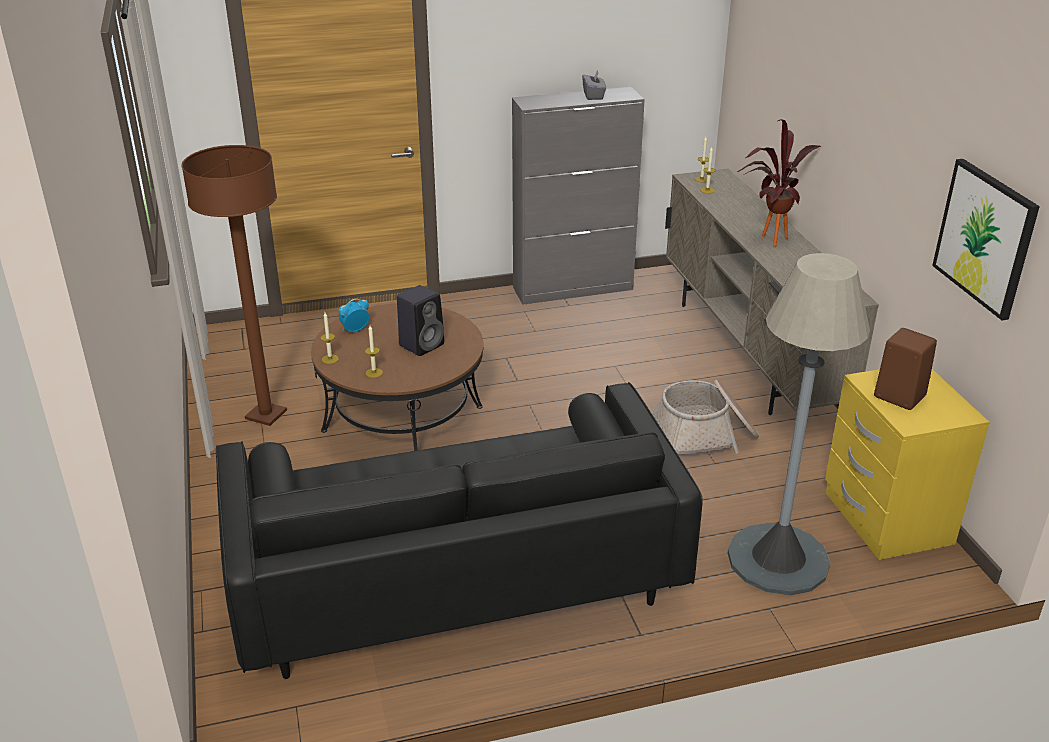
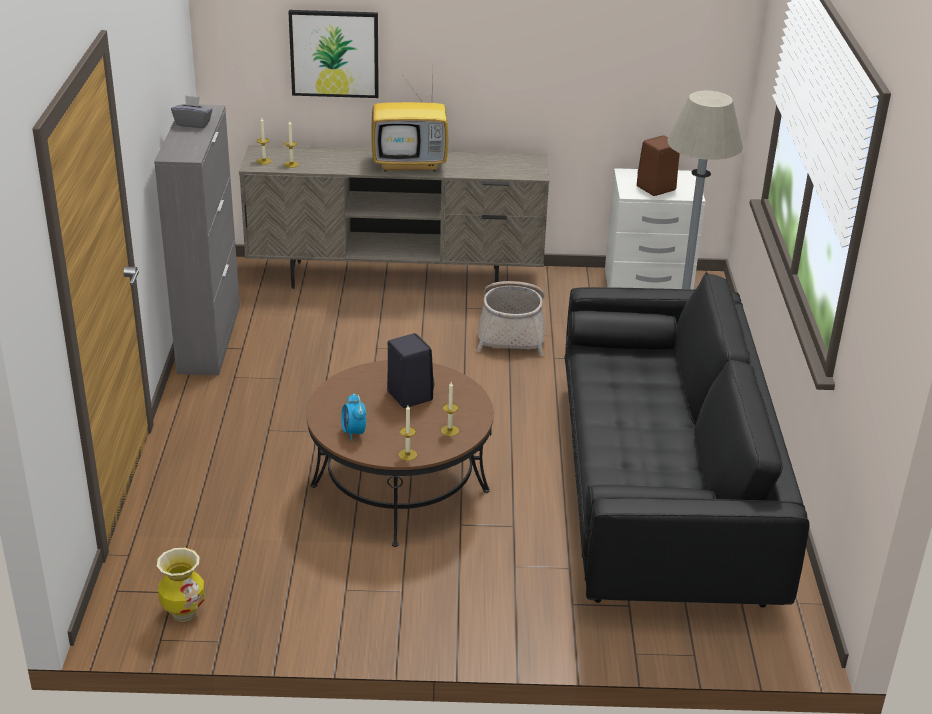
camera: 75 degrees left, 0 degrees up
brown floor lamp [181,145,287,426] -> none
potted plant [737,119,822,247] -> television [372,69,448,172]
yellow nightstand [825,369,990,560] -> white nightstand [605,168,706,289]
picture [932,159,1040,320] -> picture moved to [288,10,379,98]
none -> vase [157,548,205,622]

